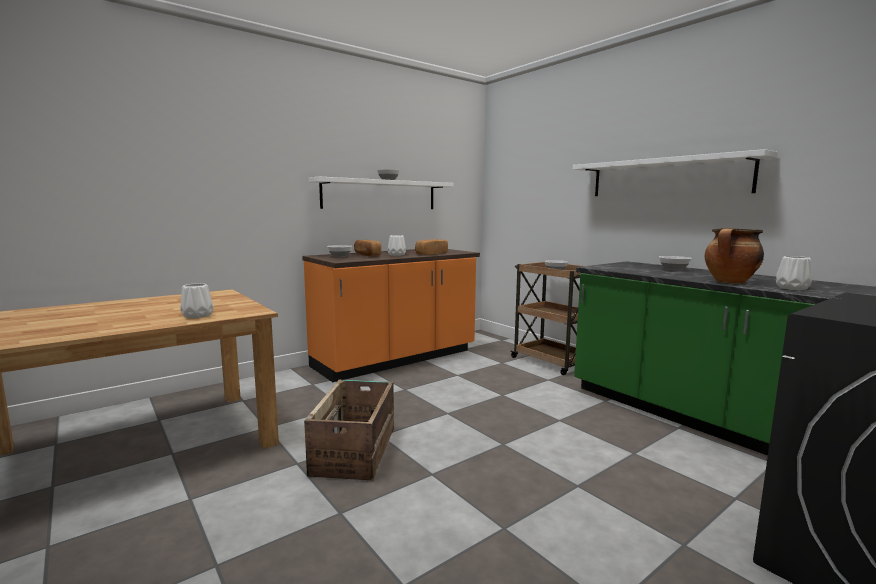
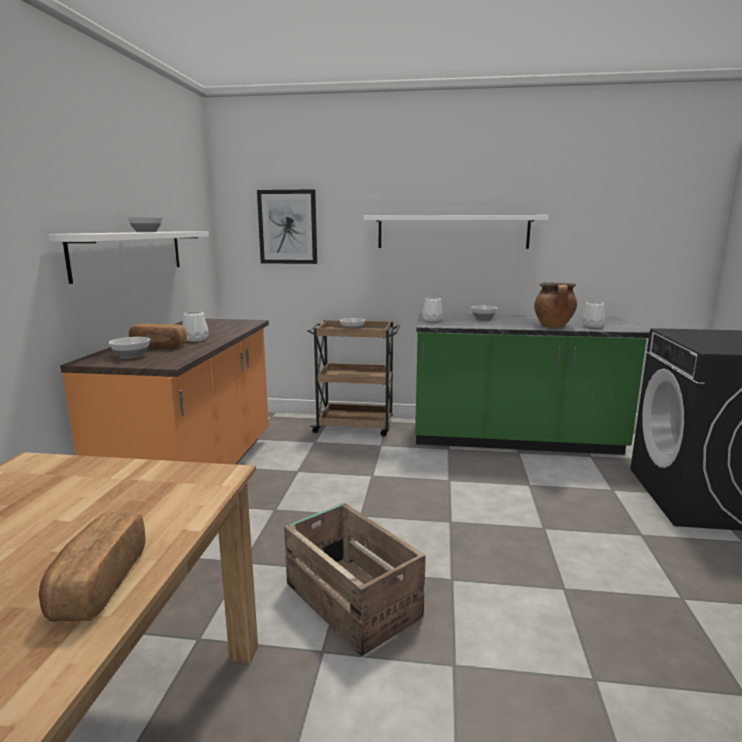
camera: 45 degrees left, 5 degrees up
white vase [181,283,213,318] -> white vase moved to [423,297,443,322]
bread [415,239,448,255] -> bread moved to [39,511,145,622]
none -> picture [257,189,317,264]

